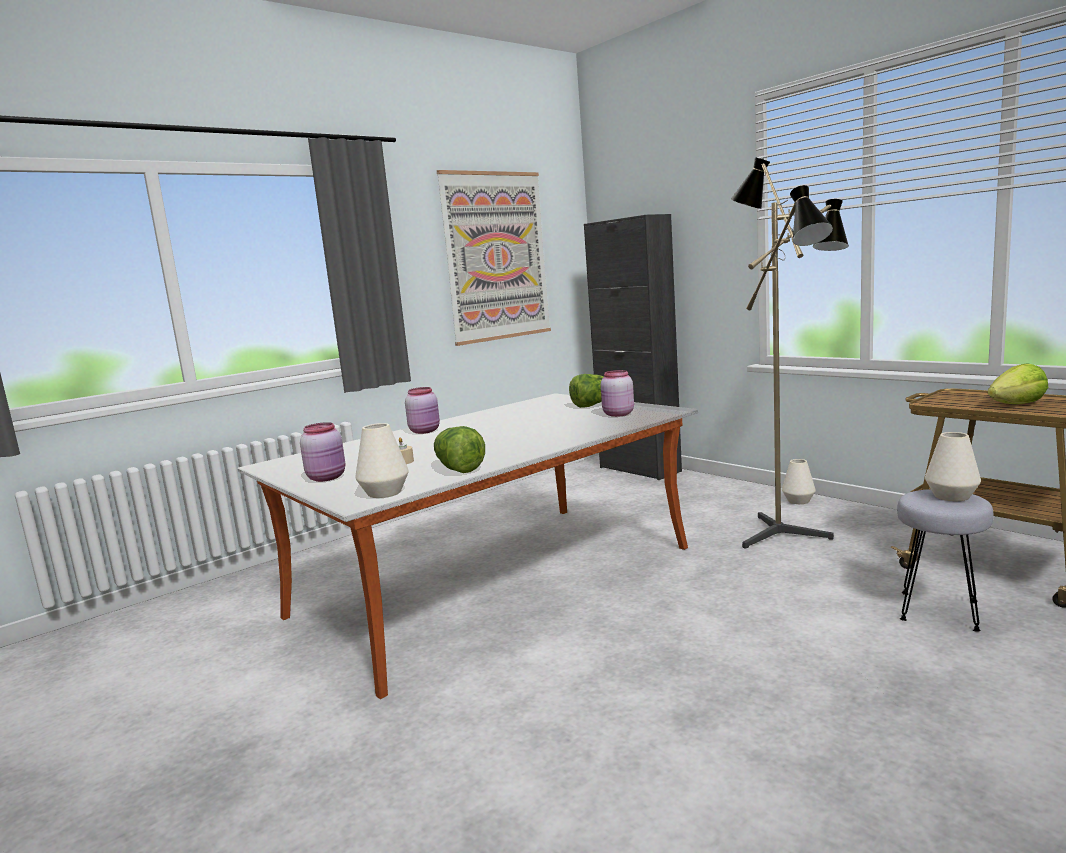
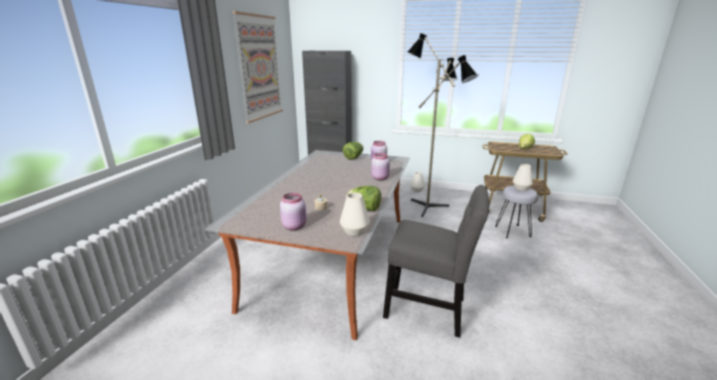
camera: 35 degrees left, 10 degrees up
pink jar [405,387,440,434] -> pink jar moved to [371,153,390,180]
none -> grey chair [383,185,490,338]

